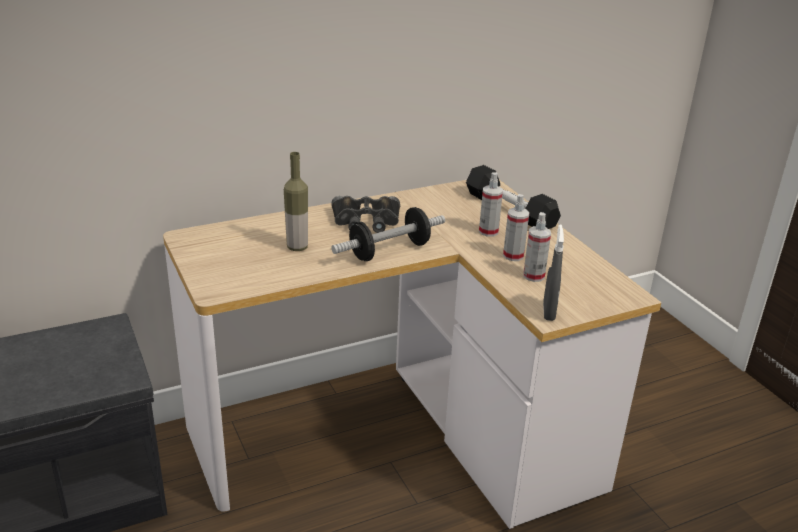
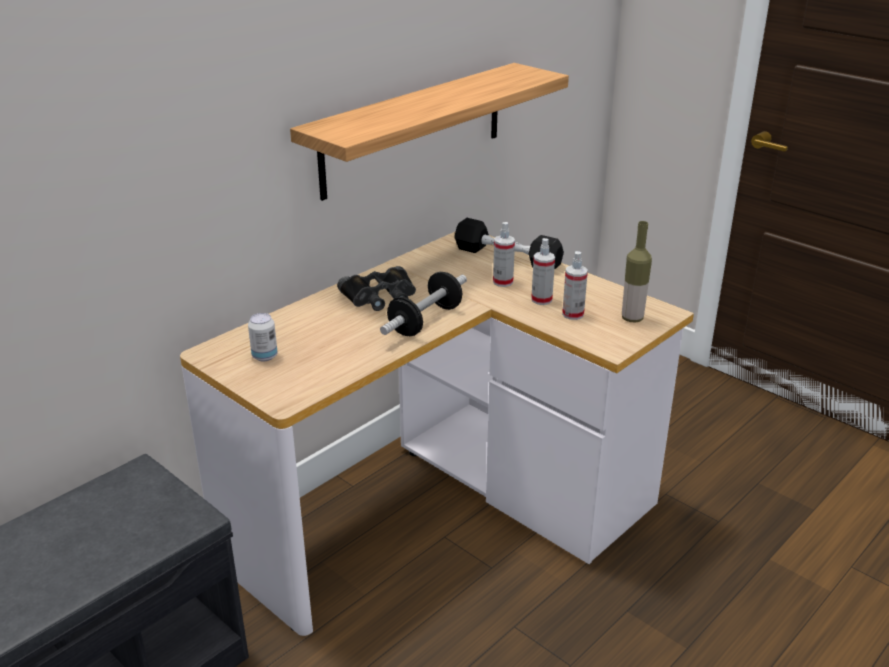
camera: 20 degrees left, 0 degrees up
bottle [284,152,308,251] -> bottle moved to [622,221,652,323]
grey spray bottle [543,224,564,321] -> none
none -> can [248,313,278,361]
none -> shelf [290,63,569,201]

